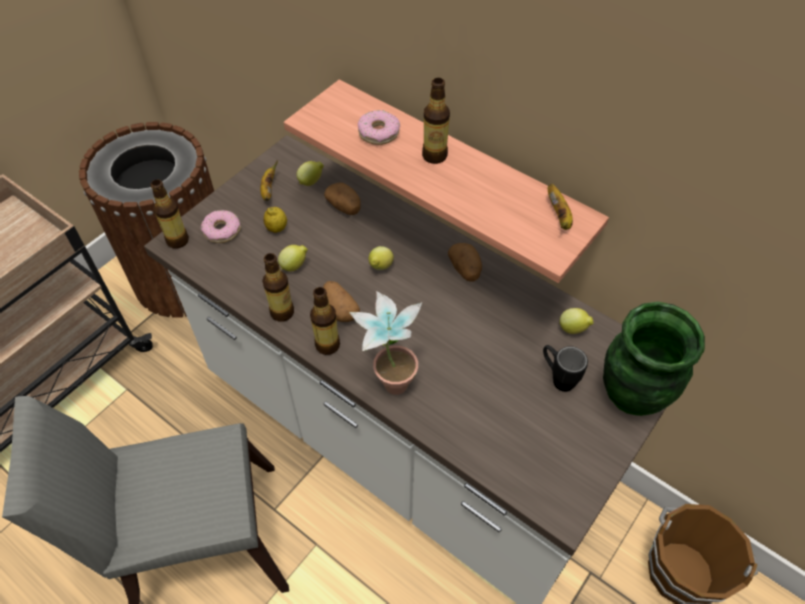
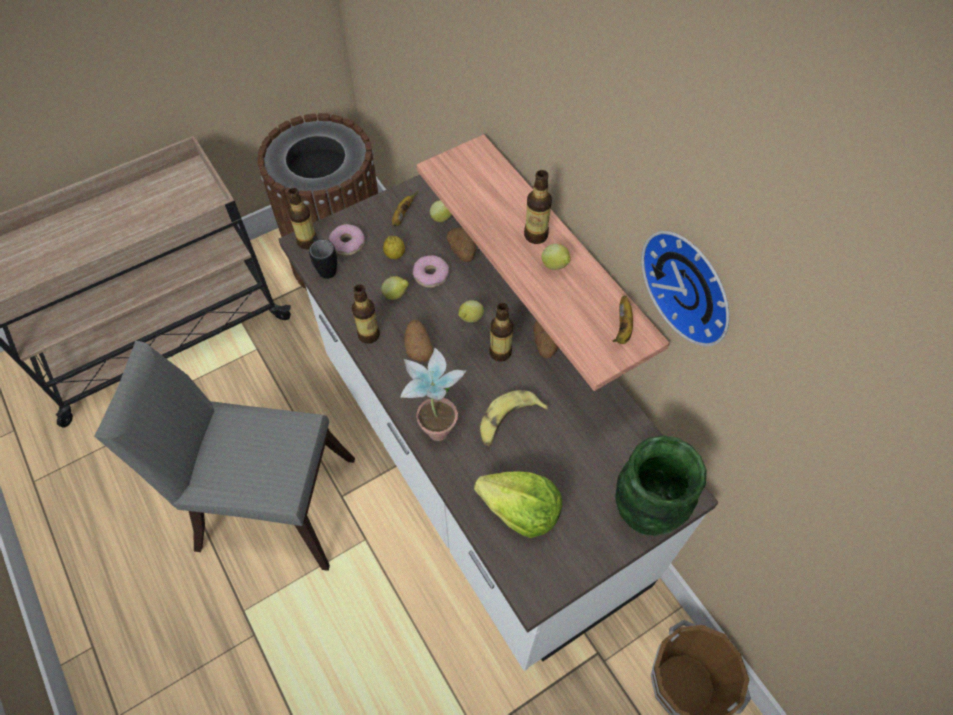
camera: 20 degrees right, 5 degrees up
bottle [310,287,340,355] -> bottle moved to [489,303,513,362]
donut [358,110,400,145] -> donut moved to [413,255,449,288]
black mug [543,345,588,392] -> black mug moved to [309,236,337,279]
lemon [559,308,594,334] -> lemon moved to [542,244,571,270]
none -> lettuce [474,471,562,538]
none -> banana [480,390,548,446]
none -> wall clock [641,231,730,346]

